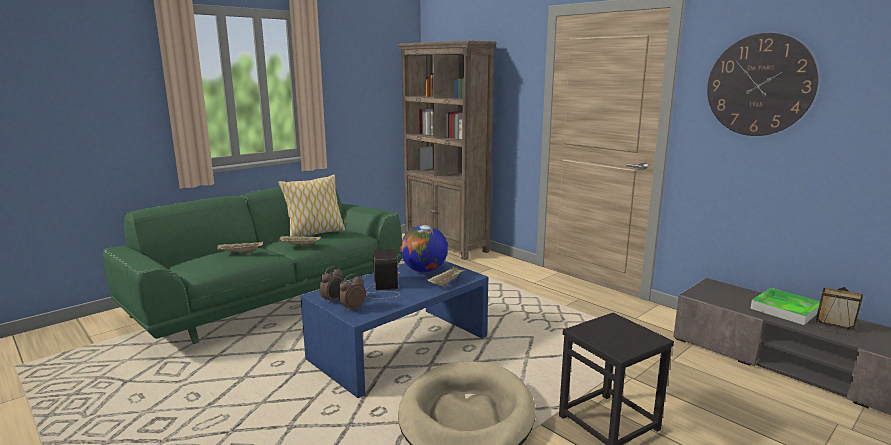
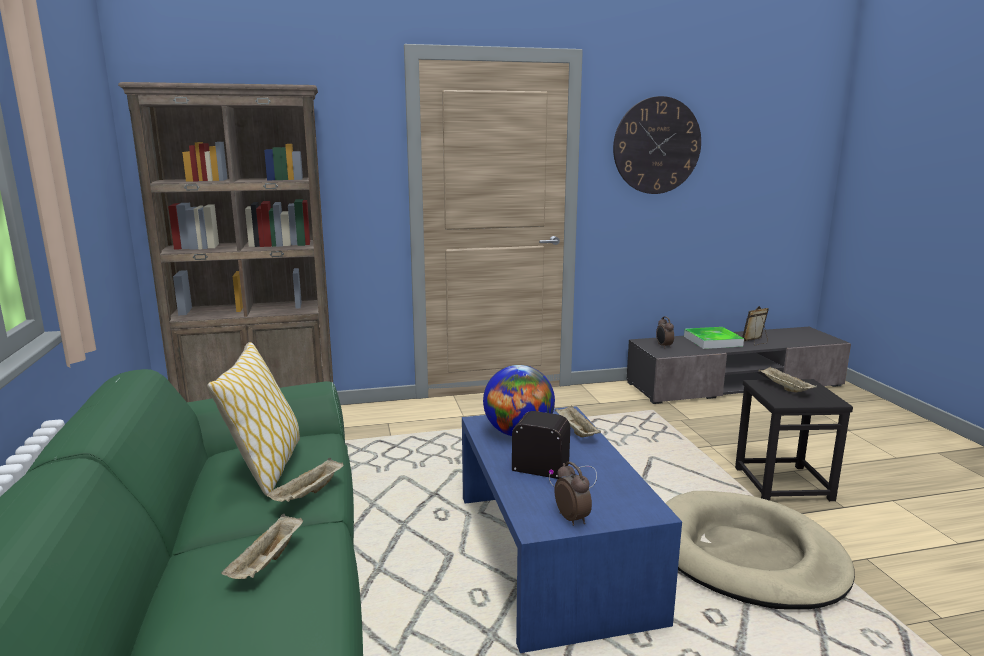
camera: 60 degrees left, 0 degrees up
alarm clock [339,274,366,311] -> alarm clock moved to [656,316,674,349]
none -> beige tray [759,367,817,392]

